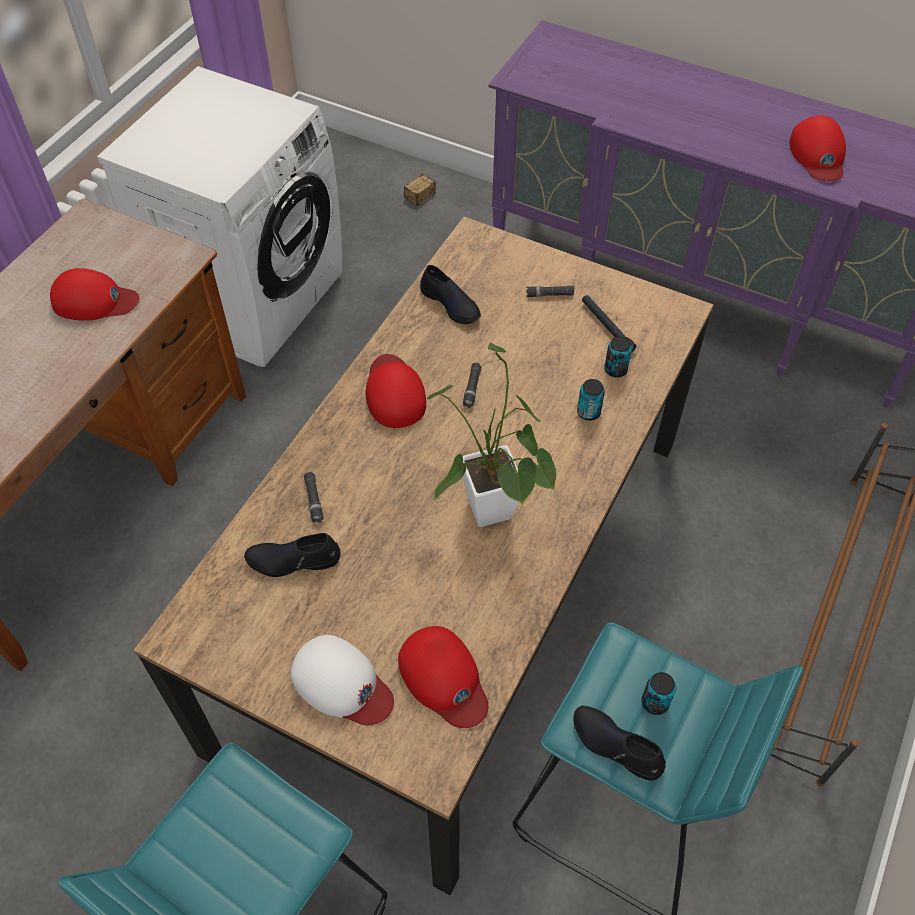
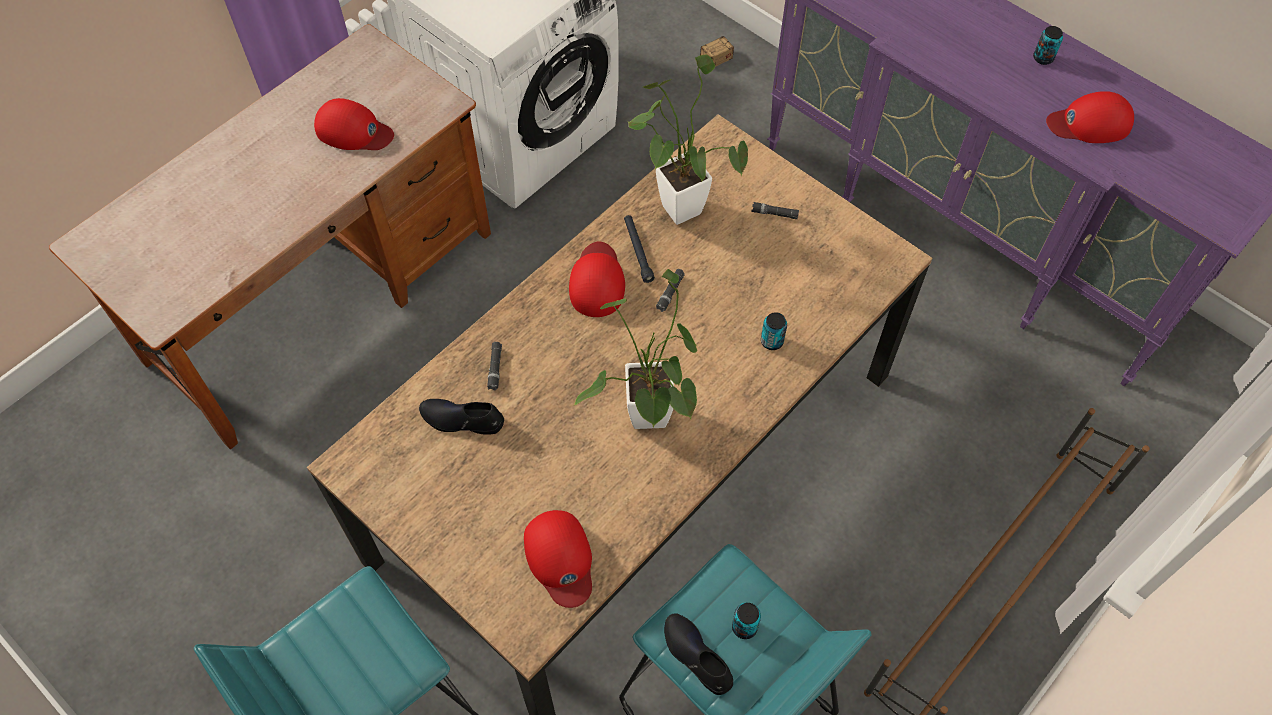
camera: 15 degrees right, 5 degrees up
white cap [291,635,394,725] -> none
black shoe [420,265,481,324] -> potted plant [628,54,748,225]
black flashlight [582,295,636,353] -> black flashlight moved to [624,215,655,283]
can [604,336,632,377] -> can moved to [1033,26,1063,65]
red cap [789,115,846,181] -> red cap turned 75 degrees clockwise [1046,91,1134,143]

